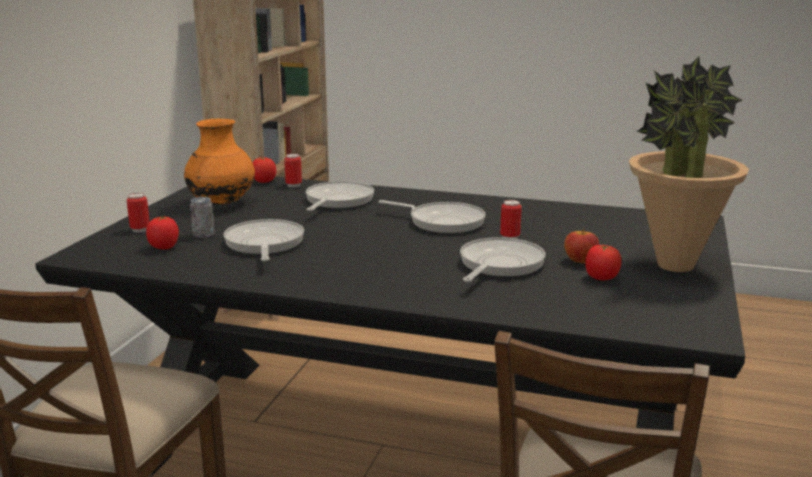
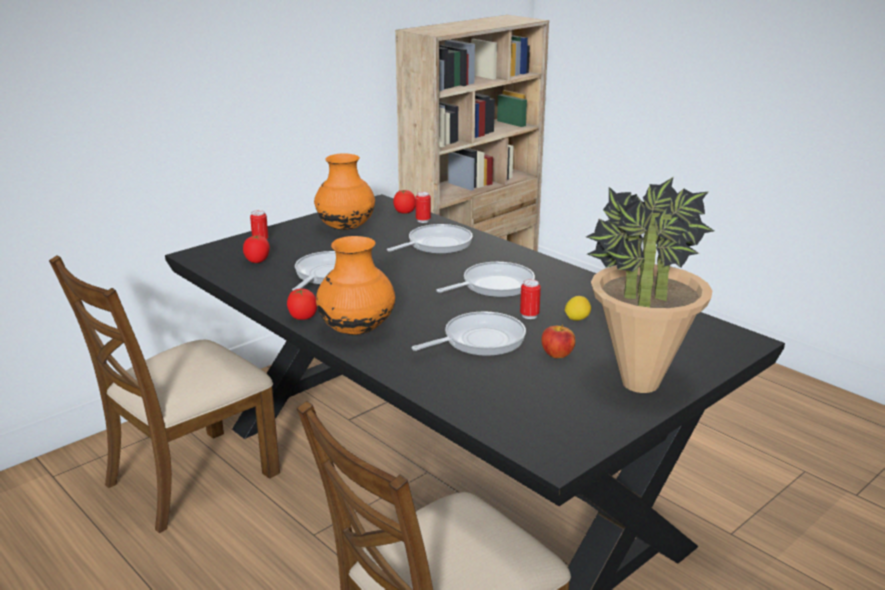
camera: 30 degrees right, 5 degrees up
can [190,197,215,238] -> none
frying pan [378,200,486,234] -> frying pan turned 90 degrees counterclockwise [437,262,535,297]
tomato [585,245,622,280] -> tomato moved to [287,289,317,320]
none -> orange vase [316,236,395,335]
none -> lemon [565,296,591,321]

